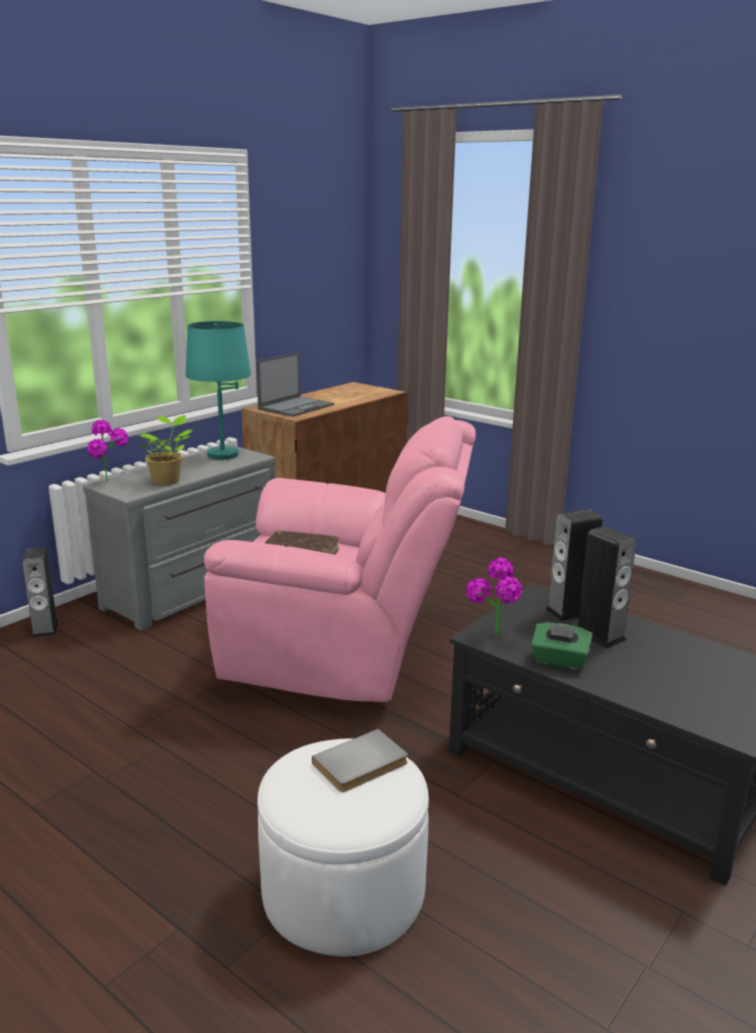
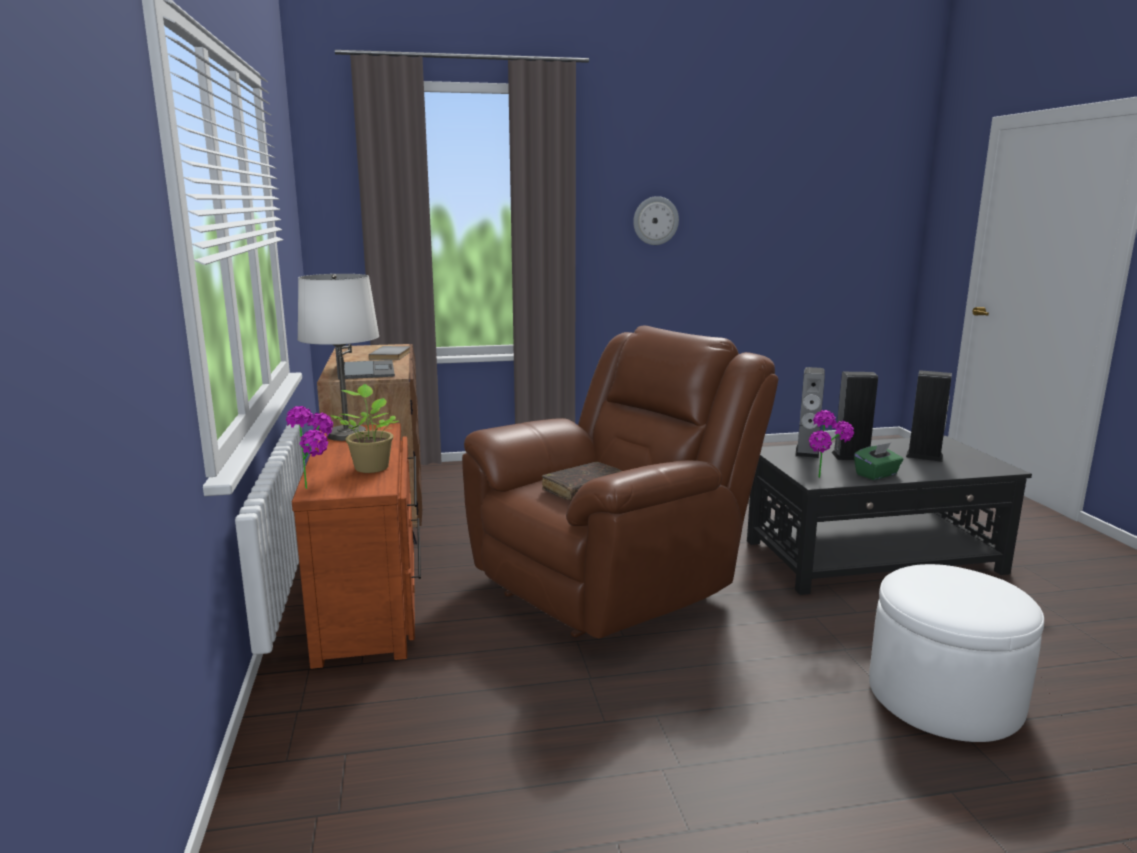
camera: 50 degrees left, 5 degrees down
speaker [22,547,59,638] -> speaker moved to [906,370,952,462]
grey dresser [83,445,276,631] -> brown dresser [292,423,421,669]
turquoise table lamp [186,321,251,460] -> white table lamp [297,274,379,441]
pink armchair [204,416,476,702] -> brown armchair [462,325,779,638]
grey book [312,729,408,792] -> grey book moved to [369,346,410,360]
none -> wall clock [633,196,679,245]

